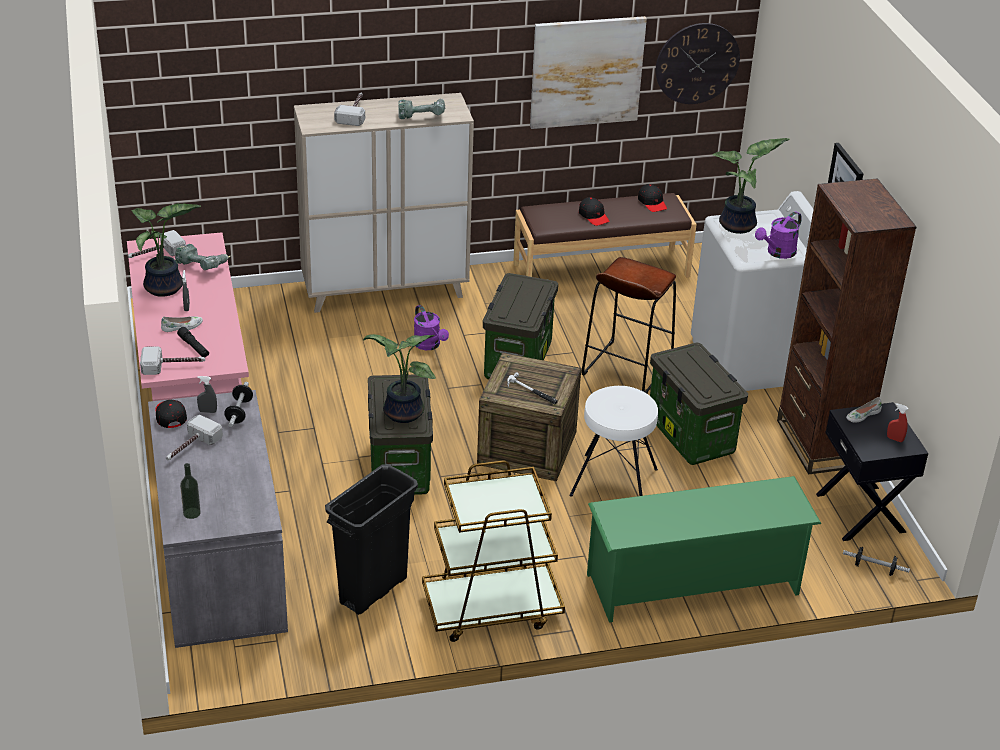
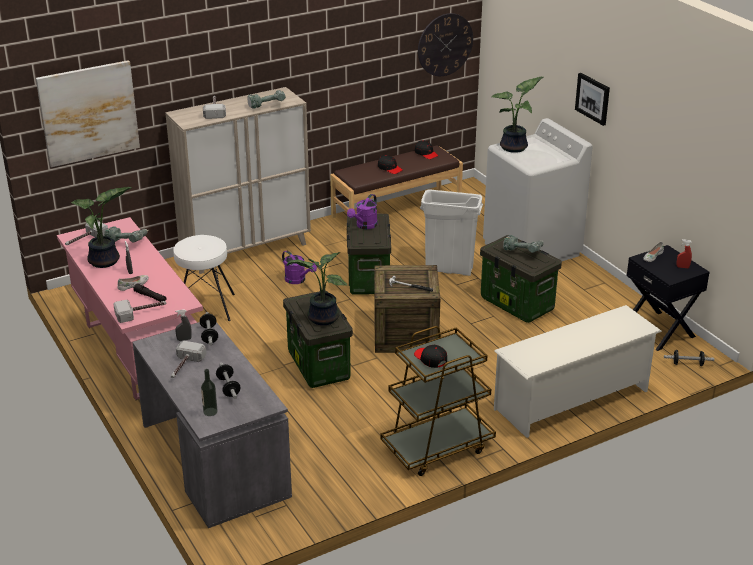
camera: 15 degrees left, 5 degrees down
black cap [155,400,187,428] -> black cap moved to [414,345,447,368]
black trash can [325,464,418,615] -> none
picture [530,16,647,129] -> picture moved to [36,60,140,167]
white stool [569,386,658,497] -> white stool moved to [173,235,235,321]
brown stool [581,257,676,393] -> white trash can [420,189,483,276]
green shoe rack [587,476,821,623] -> white shoe rack [494,305,662,438]
purple watering can [755,211,802,259] -> purple watering can moved to [347,194,378,229]
brown bookcase [777,178,916,475] -> none
none -> dumbbell [216,363,241,399]
none -> power drill [503,235,544,253]

